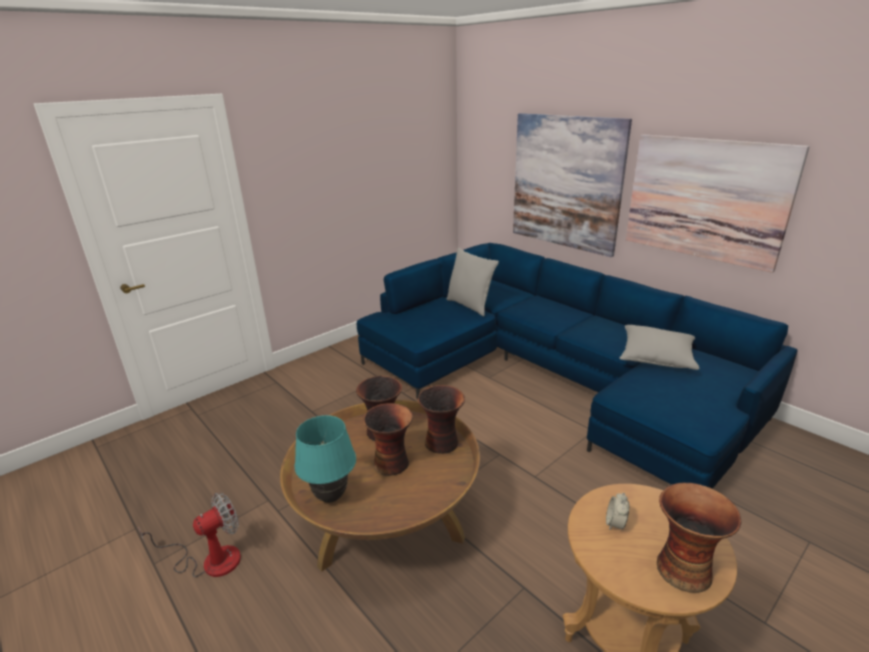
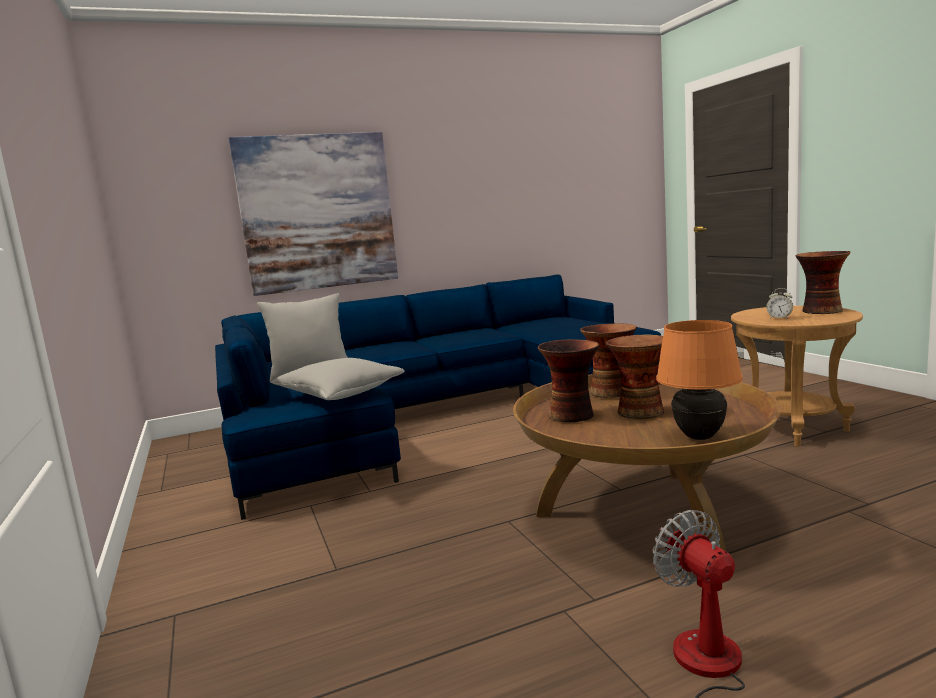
camera: 70 degrees left, 15 degrees down
turquoise table lamp [295,415,356,503] -> orange table lamp [656,320,743,440]
grey pillow [620,325,699,370] -> grey pillow moved to [271,358,404,400]
picture [626,134,810,273] -> none

